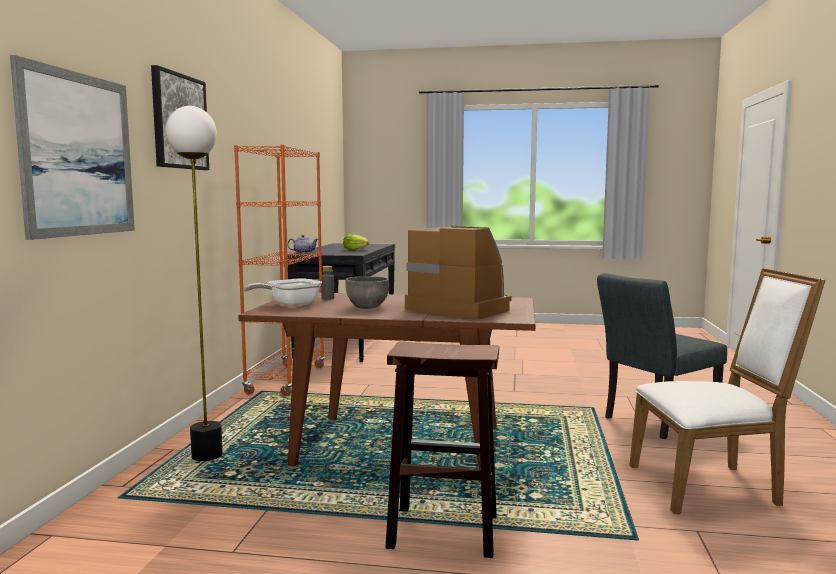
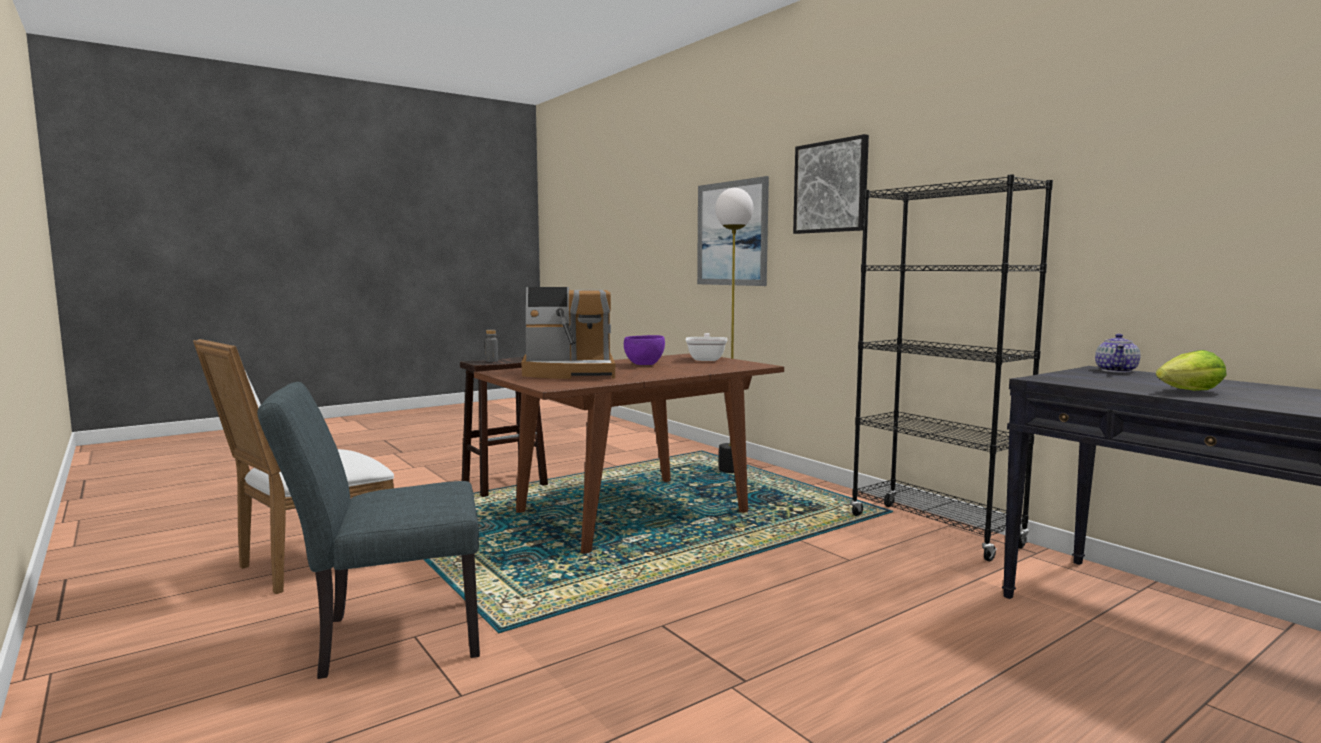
camera: 135 degrees right, 0 degrees up
orange bookcase [234,145,325,396] -> black bookcase [851,175,1053,562]
grey bottle [321,266,334,300] -> grey bottle moved to [485,330,498,362]
grey bowl [345,276,389,309] -> purple bowl [624,335,665,365]
grey chair [597,273,727,439] -> grey chair turned 120 degrees counterclockwise [257,382,480,679]

